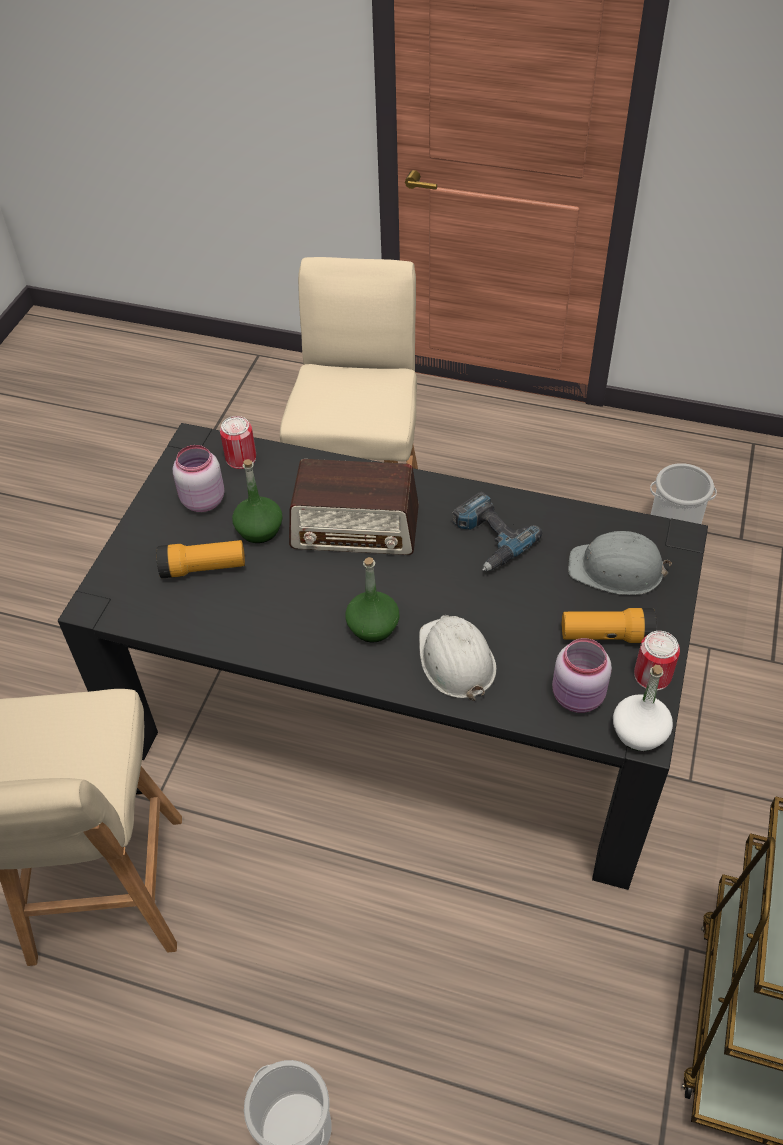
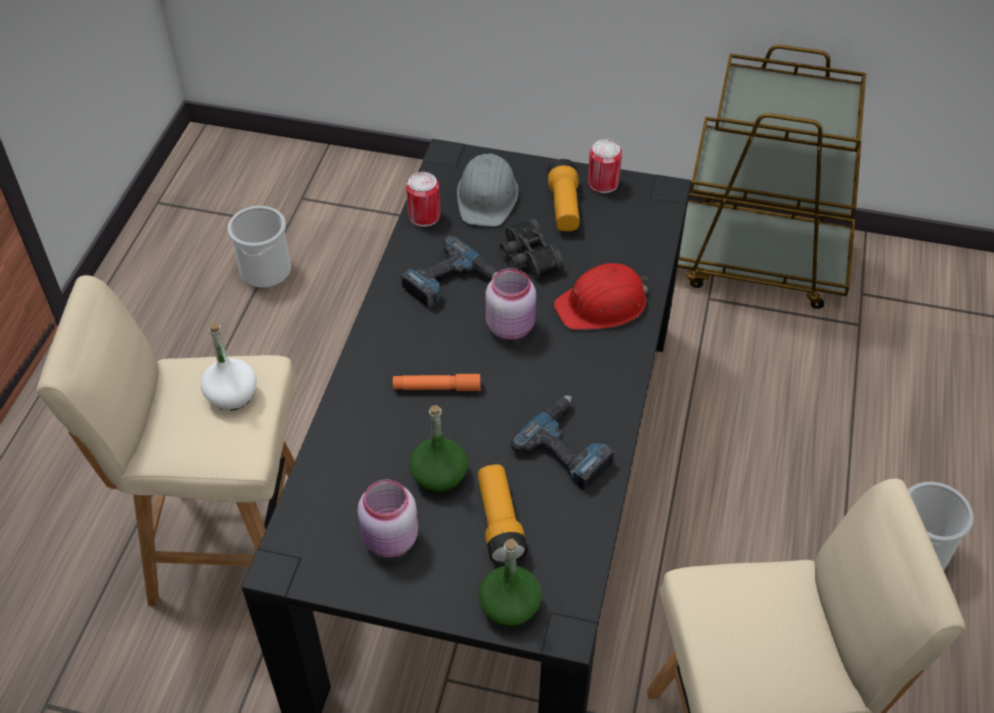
camera: 95 degrees left, 0 degrees up
can [220,416,256,469] -> can moved to [406,172,441,227]
radio [289,459,419,555] -> orange flashlight [393,374,480,391]
green bottle [346,557,400,642] -> green bottle moved to [478,539,542,627]
white hard hat [419,615,497,701] -> red hard hat [554,263,648,330]
pink jar [552,638,612,713] -> pink jar moved to [486,268,536,340]
white bottle [613,665,673,751] -> white bottle moved to [201,323,257,411]
none -> black binoculars [500,218,564,279]
none -> power drill [510,395,615,490]

